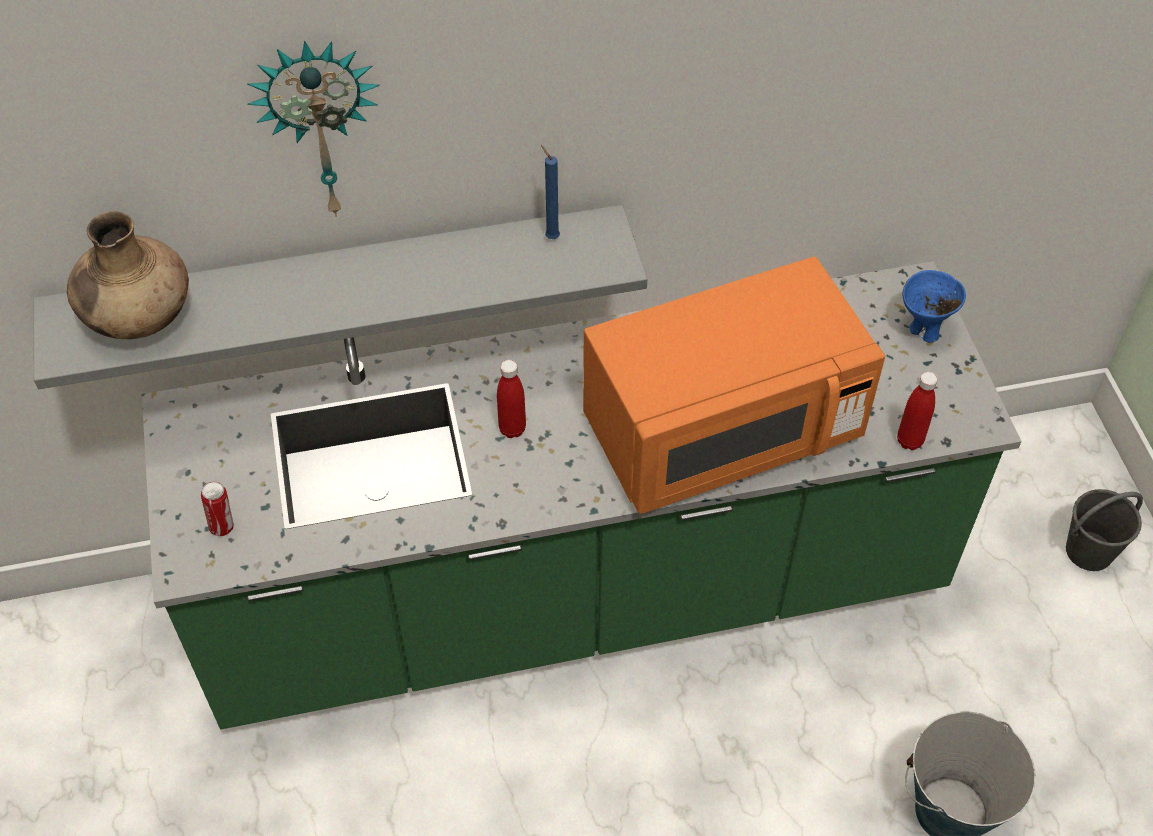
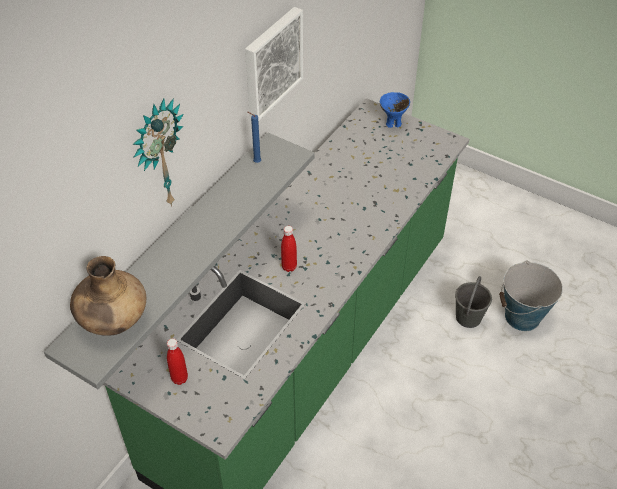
camera: 45 degrees left, 5 degrees down
can [201,481,234,536] -> none
orange microwave [583,257,885,514] -> none
red bottle [897,372,938,450] -> red bottle moved to [167,338,188,385]
grey bucket [1066,489,1143,571] -> grey bucket moved to [455,276,492,328]
none -> picture [245,7,303,122]

